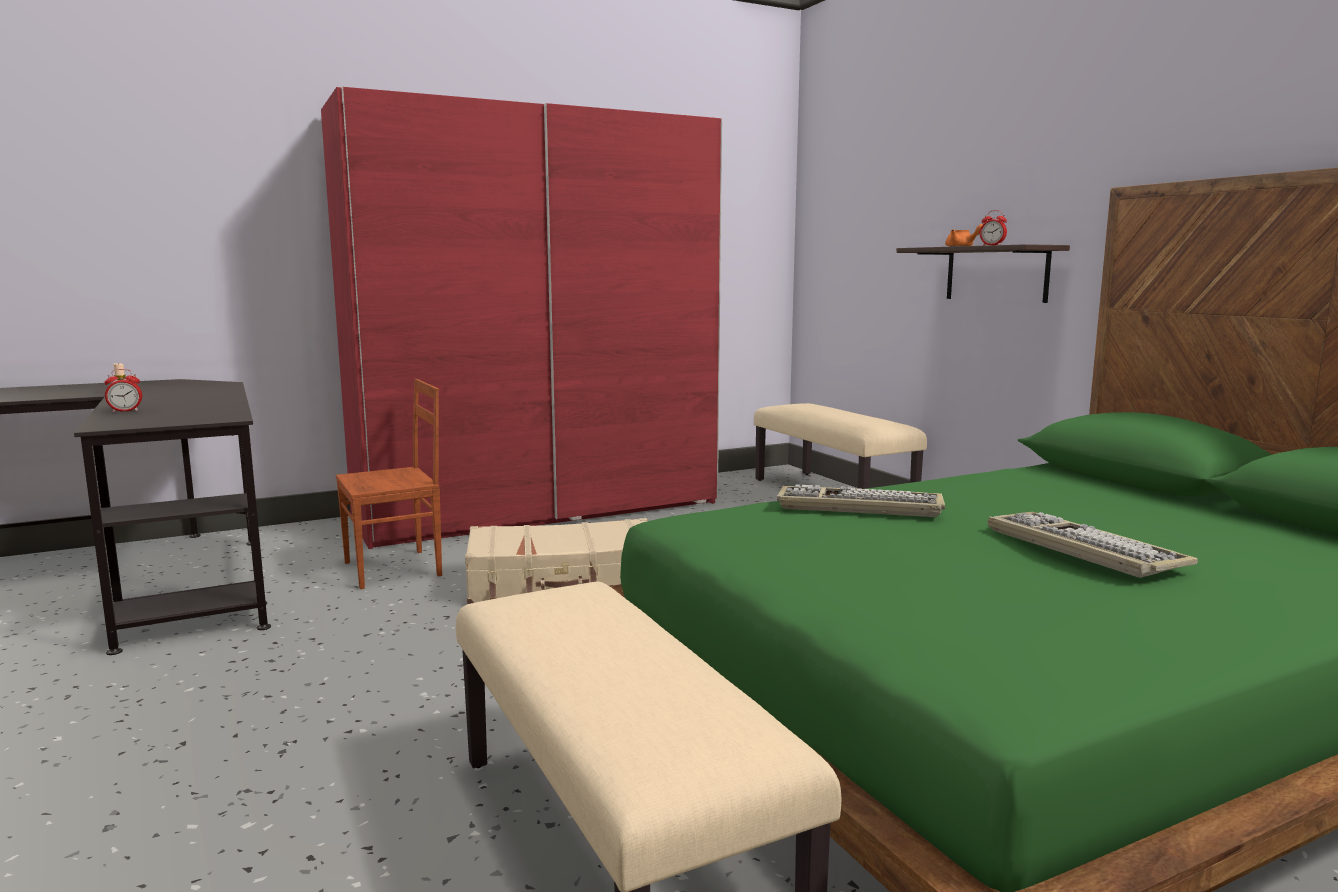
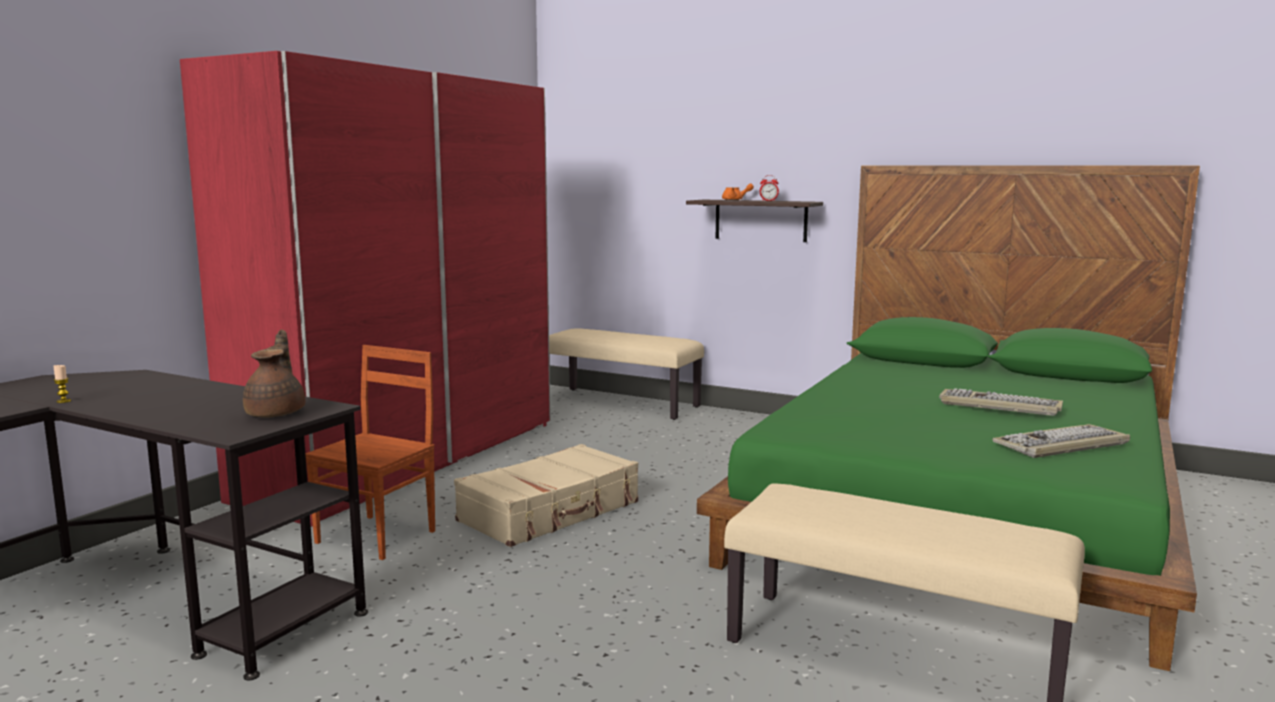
camera: 35 degrees left, 0 degrees up
alarm clock [104,369,142,412] -> none
keyboard [777,484,945,517] -> keyboard moved to [992,424,1130,458]
none -> brown teapot [243,329,305,418]

